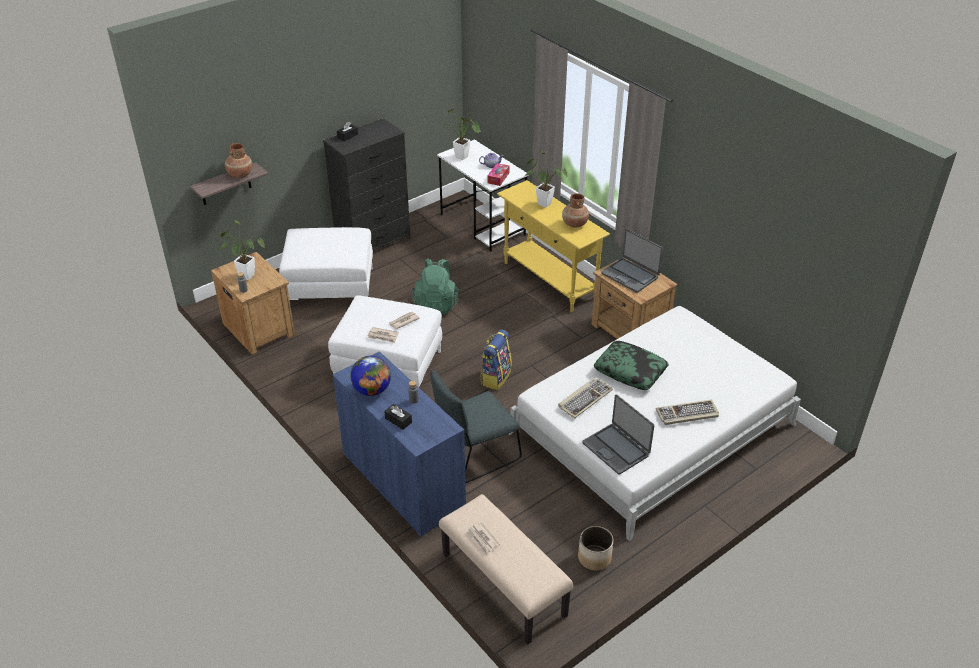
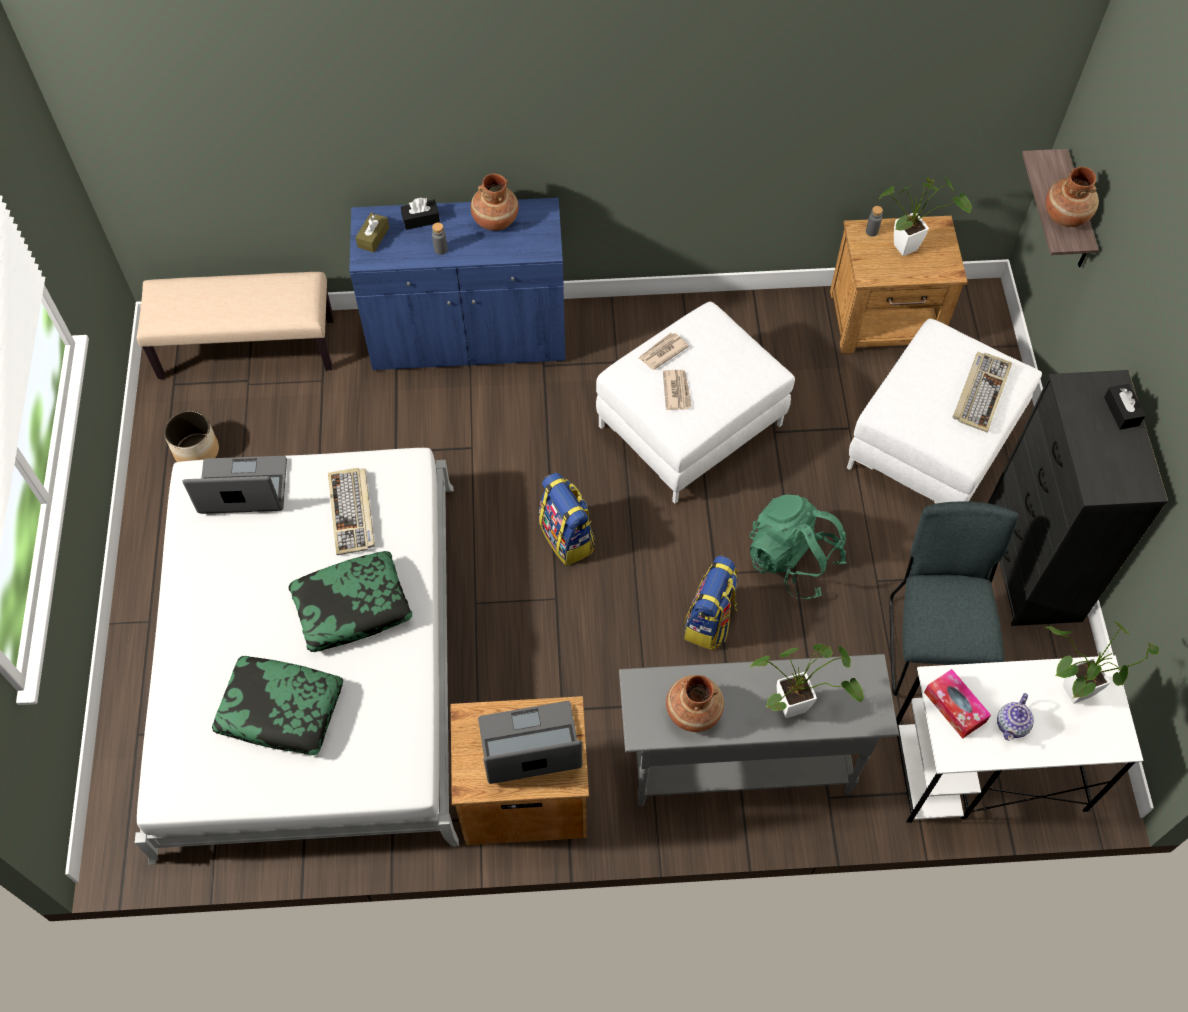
camera: 125 degrees right, 20 degrees up
globe [350,356,391,396] -> brown vase [471,174,518,231]
grey chair [430,369,522,483] -> grey chair moved to [889,501,1019,696]
newspaper [466,522,500,555] -> none
yellow console table [497,180,610,312] -> grey console table [619,654,899,807]
keyboard [656,400,719,425] -> keyboard moved to [953,352,1012,432]
none -> pillow [212,656,343,755]
none -> brown tissue box [355,213,389,252]
none -> backpack [684,555,738,650]

